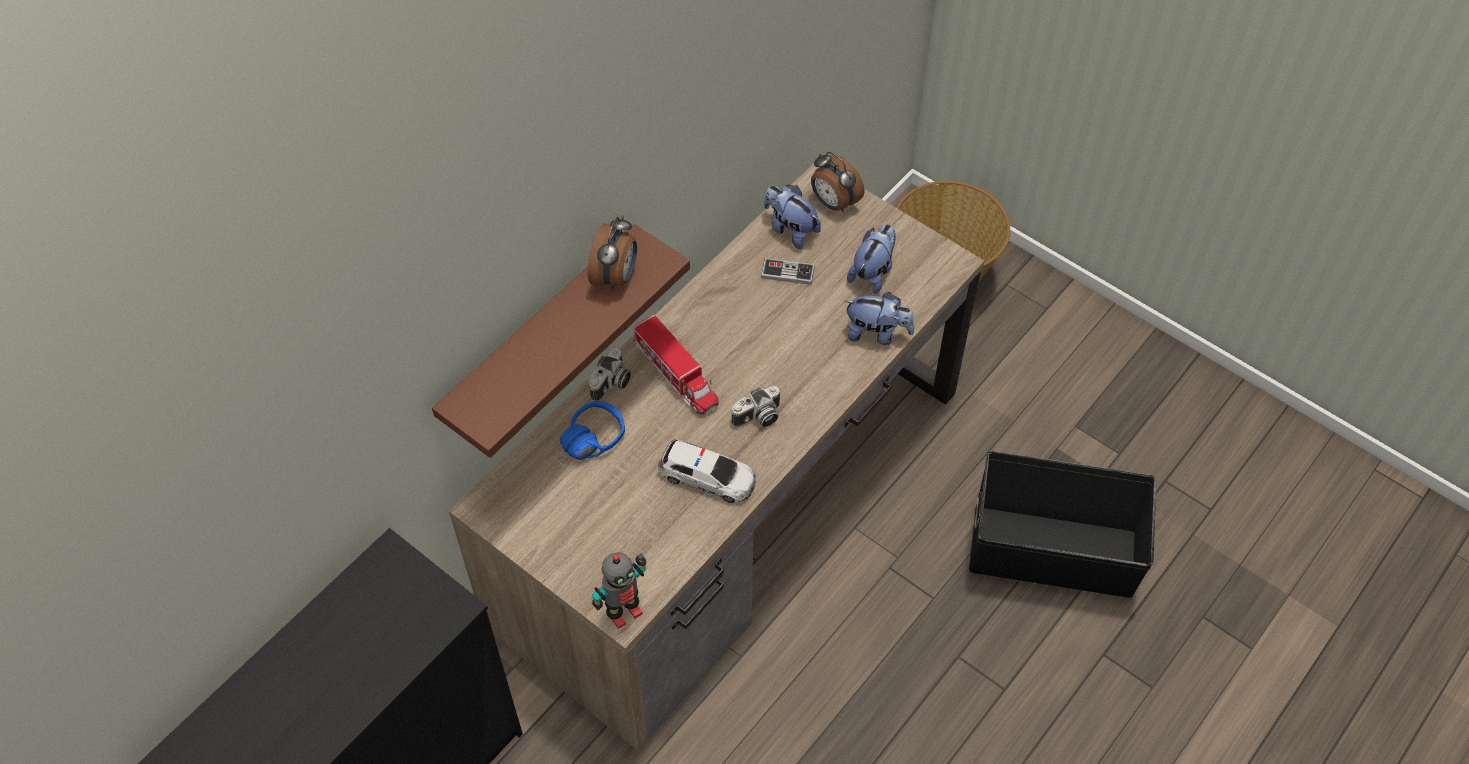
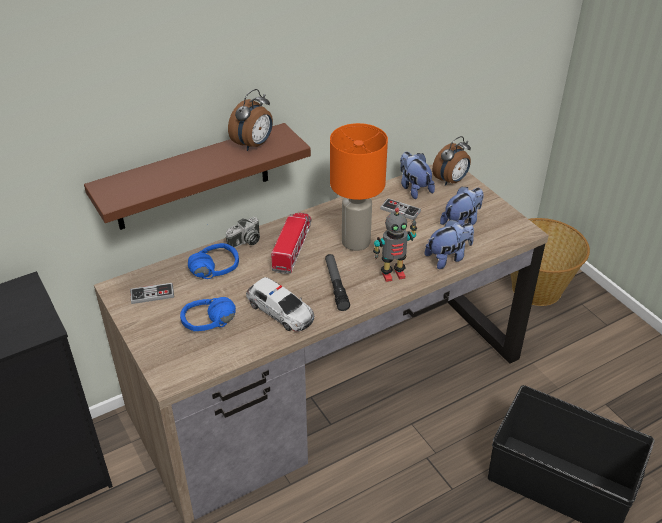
camera: 20 degrees right, 15 degrees down
toy robot [592,553,646,629] -> toy robot moved to [373,208,417,282]
toy truck [634,315,719,415] -> toy truck turned 150 degrees counterclockwise [271,213,312,274]
camera [731,386,780,427] -> flashlight [325,254,350,311]
alarm clock [811,152,865,212] -> alarm clock turned 105 degrees counterclockwise [432,136,471,186]
plush toy [845,292,914,345] -> plush toy turned 60 degrees counterclockwise [425,219,474,269]
none -> game controller [130,283,174,304]
none -> blue headphones [180,297,236,331]
none -> orange table lamp [330,123,388,251]

